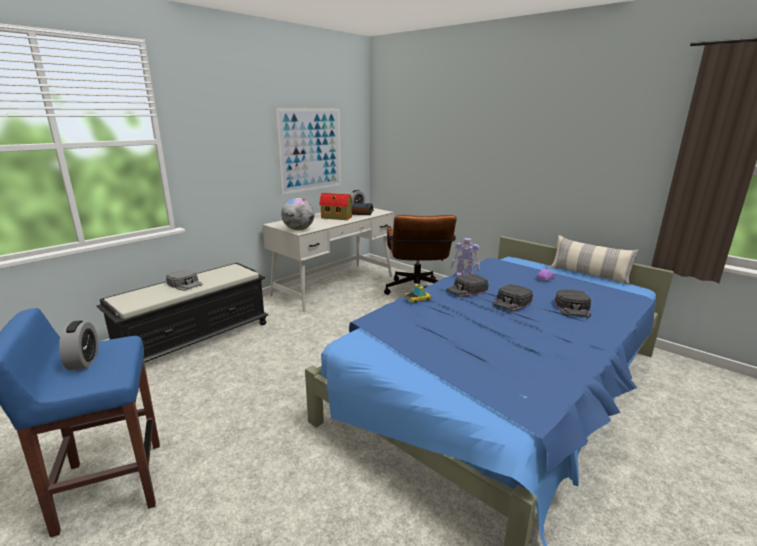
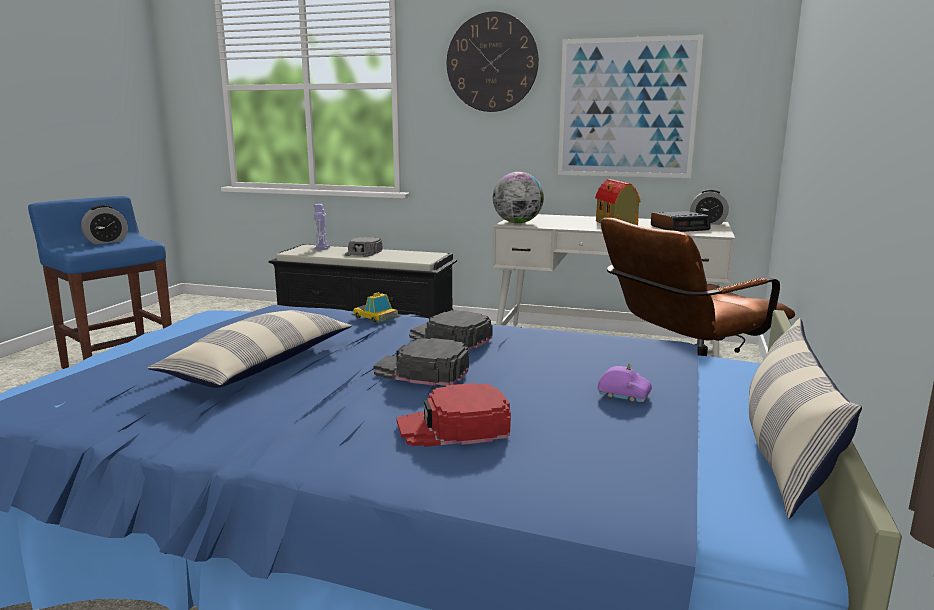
camera: 65 degrees right, 5 degrees down
toy robot [450,238,480,276] -> toy robot moved to [313,204,330,250]
black cap [555,289,591,318] -> red cap [396,383,511,447]
none -> pillow [148,310,352,388]
none -> wall clock [447,11,539,112]

